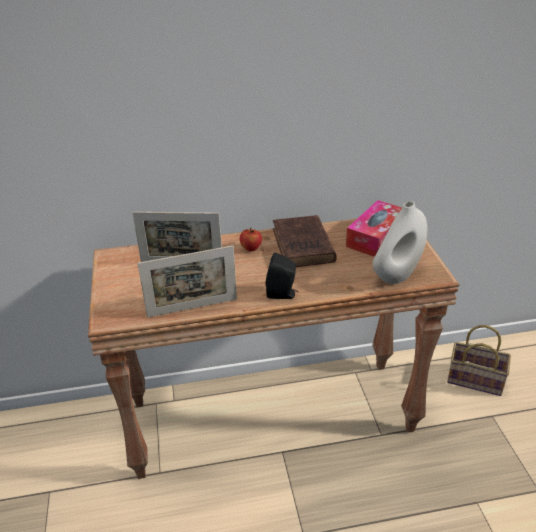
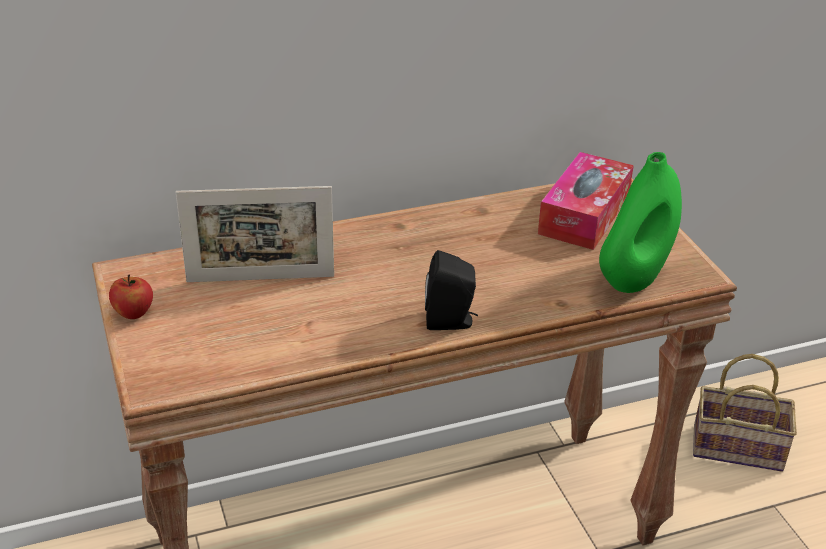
camera: 10 degrees left, 0 degrees up
picture frame [138,246,237,318] -> none
apple [240,227,262,251] -> apple moved to [109,275,153,319]
brown book [273,215,337,267] -> none
white vase [372,201,427,284] -> green vase [599,152,682,293]

